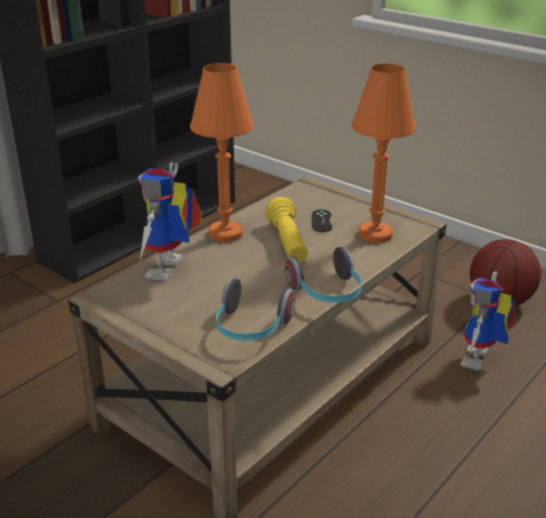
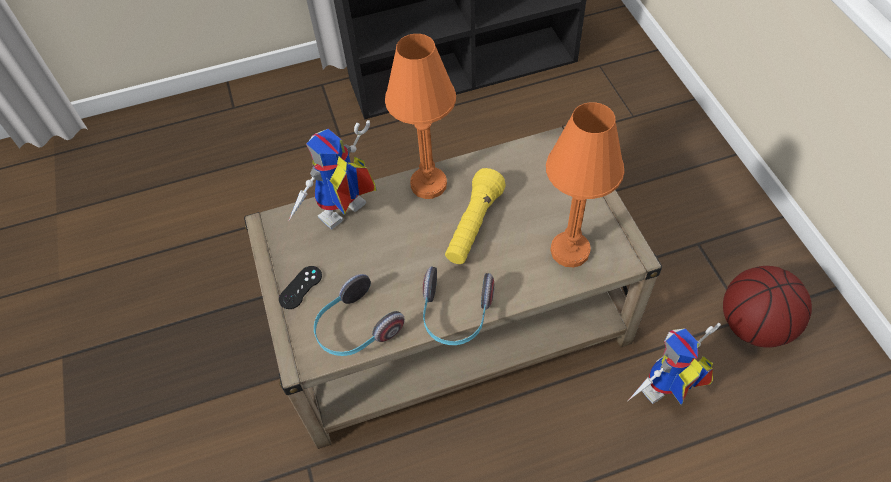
camera: 35 degrees right, 25 degrees up
black game controller [312,209,332,232] -> black game controller moved to [279,266,322,309]

